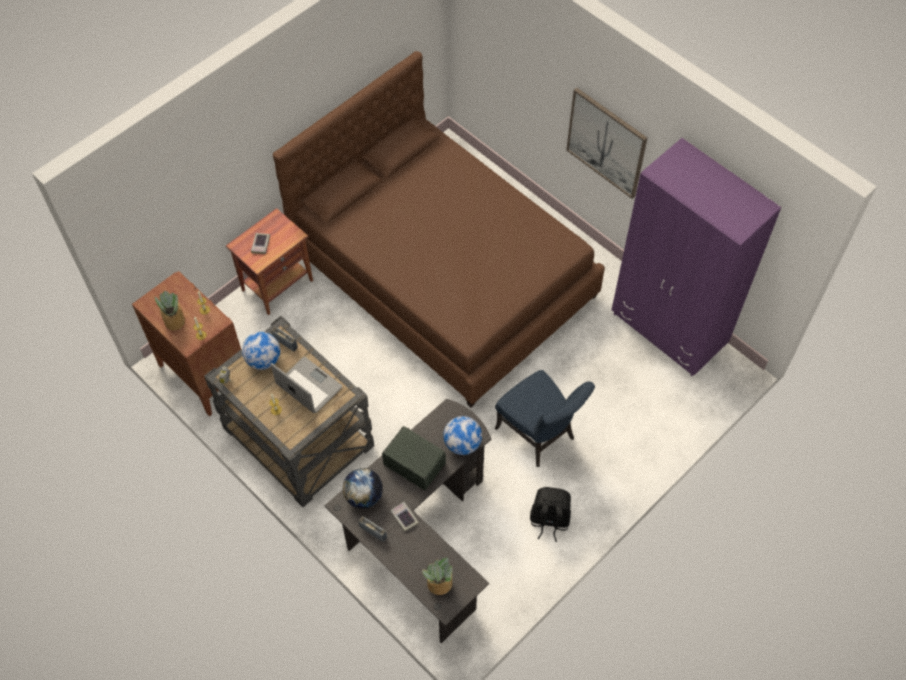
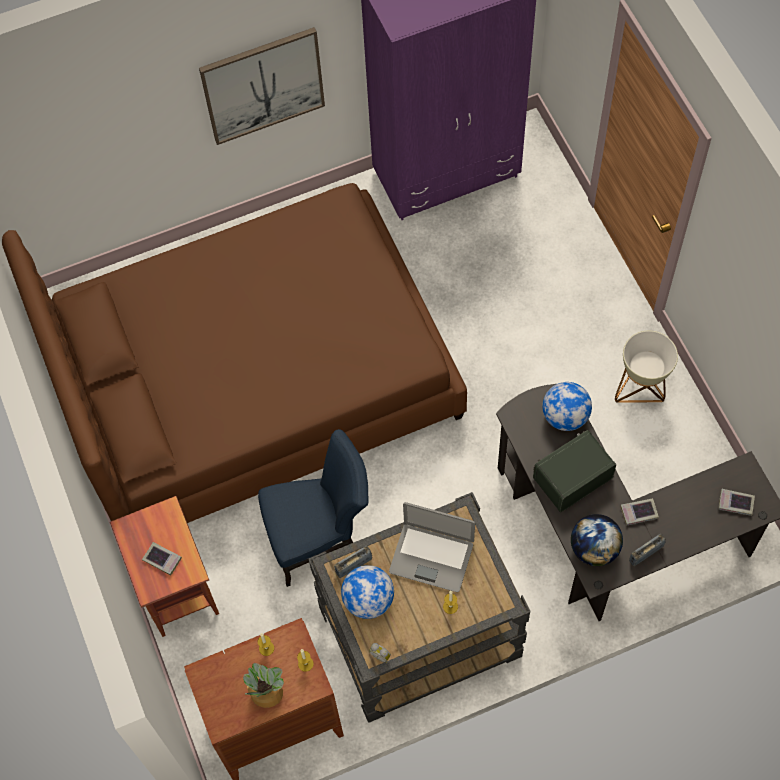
camera: 65 degrees left, 5 degrees up
laptop [271,357,342,413] -> laptop turned 135 degrees counterclockwise [389,502,475,592]
potted plant [422,557,453,595] -> book [718,489,755,516]
blue chair [495,370,595,467] -> blue chair moved to [258,429,369,587]
black backpack [530,487,571,542] -> planter [615,331,678,403]

